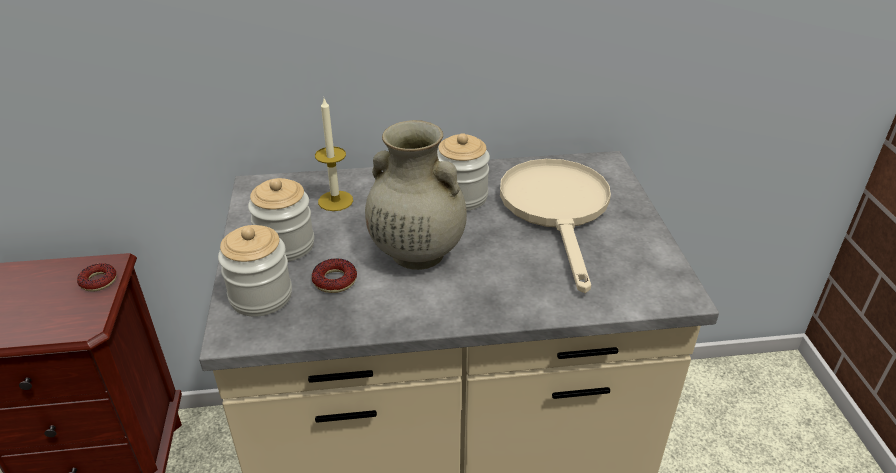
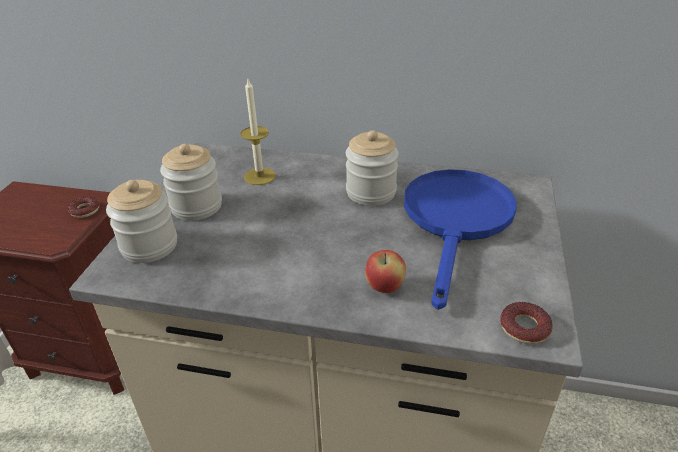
camera: 20 degrees right, 0 degrees up
donut [312,258,357,293] -> donut moved to [500,302,553,344]
beige vase [365,120,467,270] -> none
beige frying pan [500,159,611,293] -> blue frying pan [404,169,517,310]
none -> apple [365,250,406,293]

